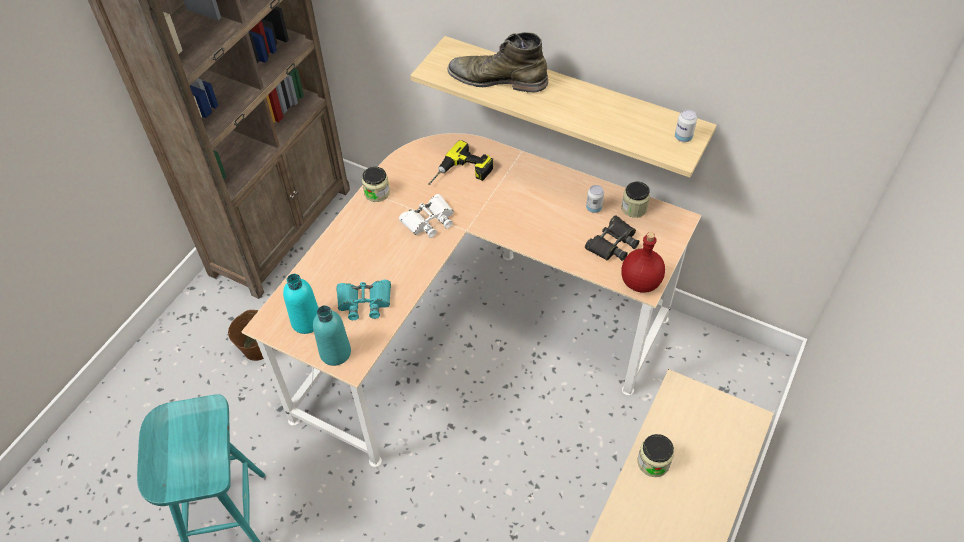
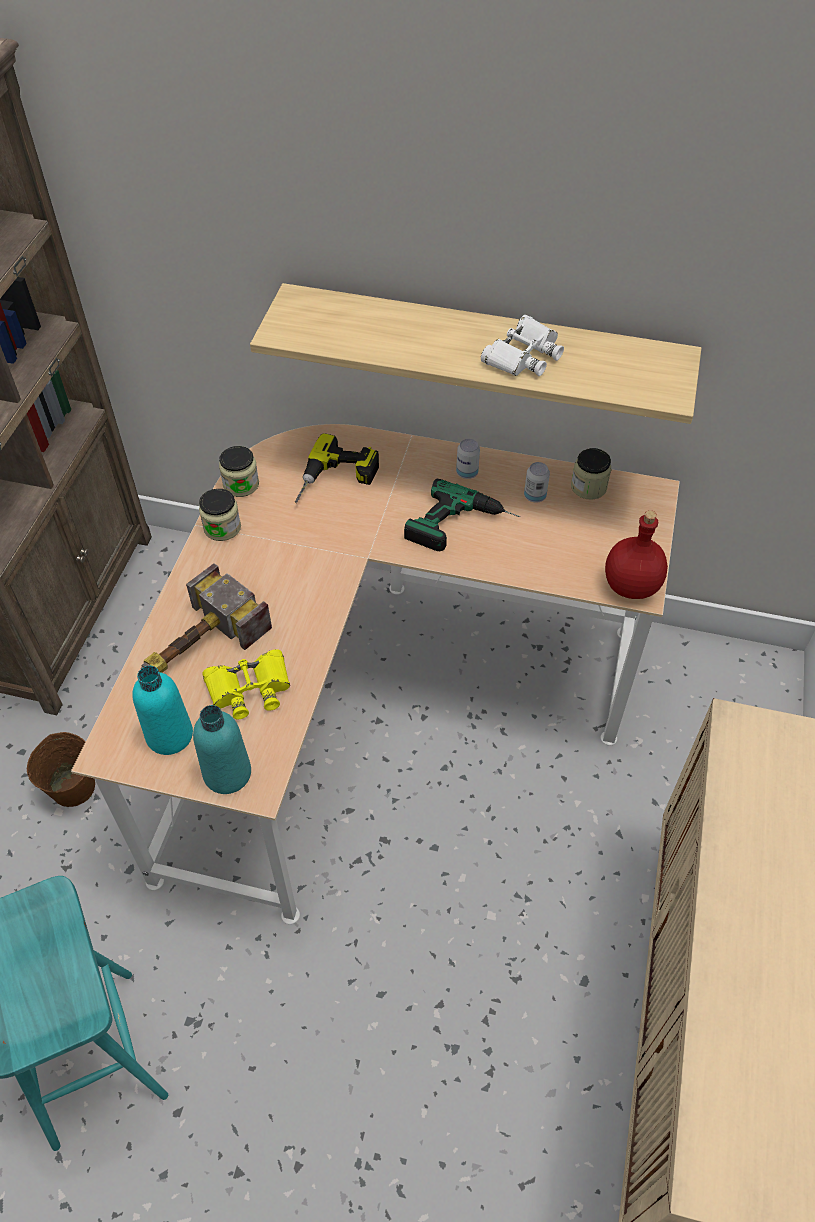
camera: 15 degrees left, 0 degrees up
turquoise binoculars [336,280,391,320] -> yellow binoculars [202,649,290,719]
white binoculars [399,194,454,238] -> white binoculars moved to [481,315,564,376]
green boot [447,32,548,93] -> none
black binoculars [585,215,639,261] -> none
jar [637,434,674,477] -> jar moved to [219,446,259,497]
can [675,110,697,142] -> can moved to [456,439,480,479]
none -> hammer [141,563,272,673]
none -> power drill [404,479,520,551]

